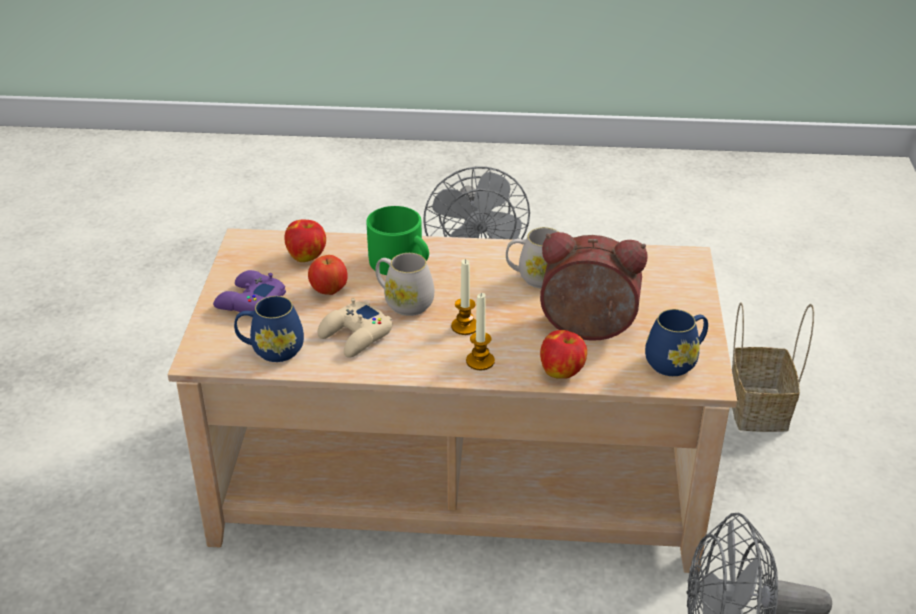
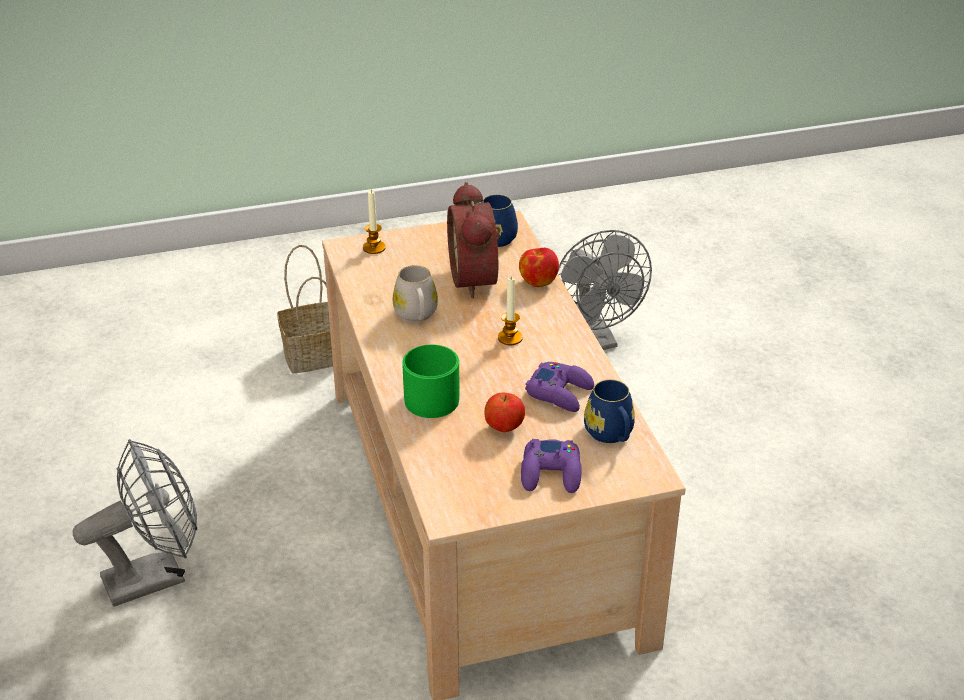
camera: 110 degrees left, 0 degrees up
apple [284,220,326,262] -> none
beige game controller [317,298,392,358] -> purple game controller [525,362,594,412]
white mug [375,253,434,316] -> none
candle [466,293,495,371] -> candle moved to [363,190,386,254]

